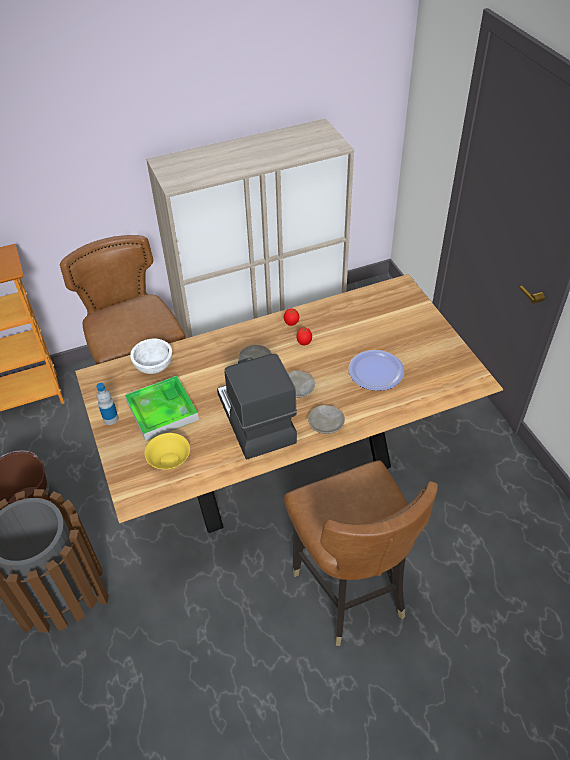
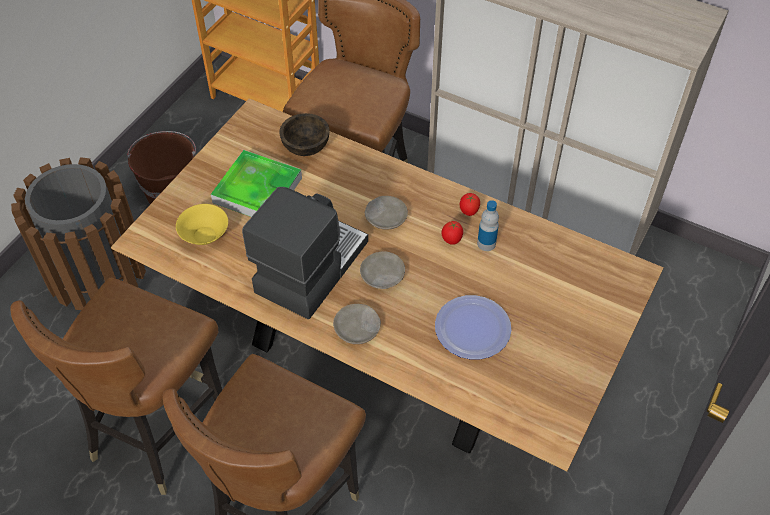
camera: 50 degrees right, 5 degrees up
bottle [96,383,119,425] -> bottle moved to [477,200,499,251]
white bowl [130,339,172,374] -> brown bowl [279,113,330,156]
none -> brown chair [10,278,222,495]

